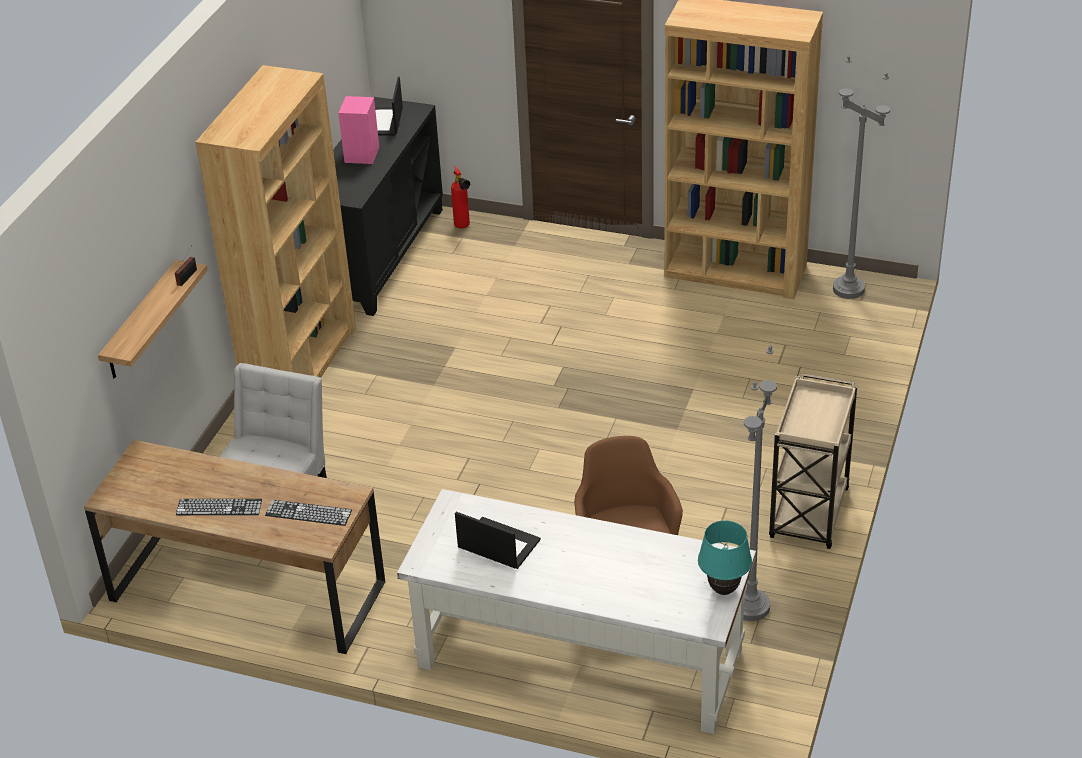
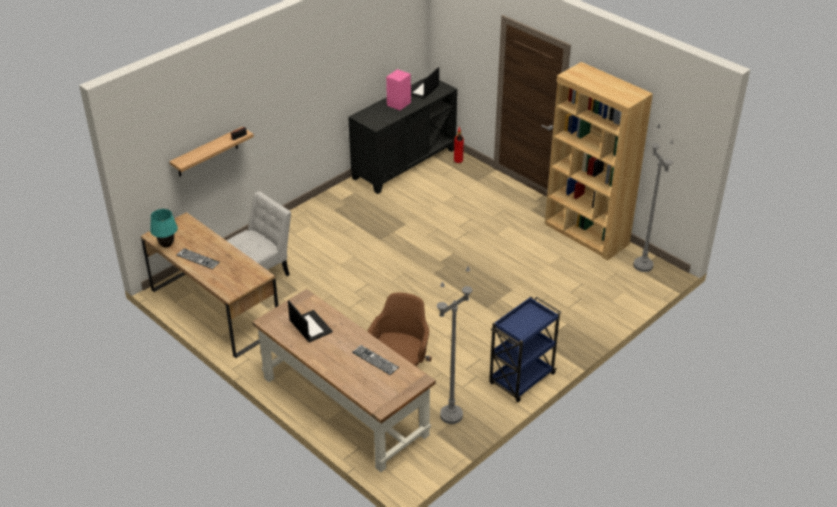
camera: 25 degrees right, 0 degrees up
brown bookcase [195,65,356,378] -> none
keyboard [265,500,352,526] -> keyboard moved to [352,345,399,375]
white desk [397,489,756,734] -> brown desk [252,289,436,472]
turquoise table lamp [698,520,752,595] -> turquoise table lamp moved to [150,209,178,248]
beige cart [769,374,857,549] -> blue cart [489,296,561,402]

